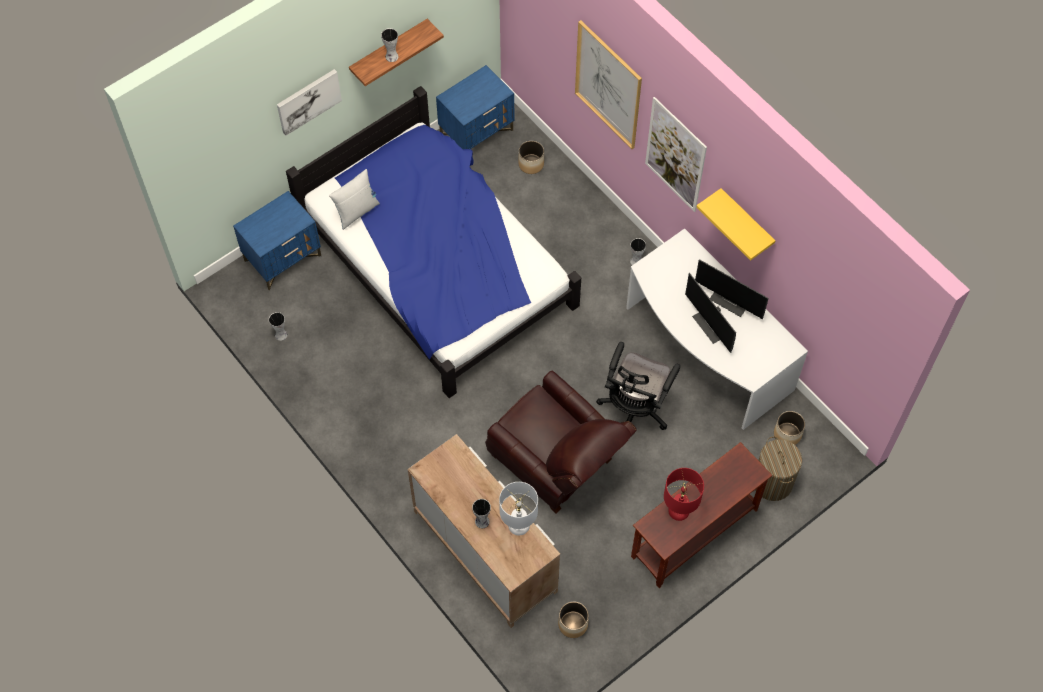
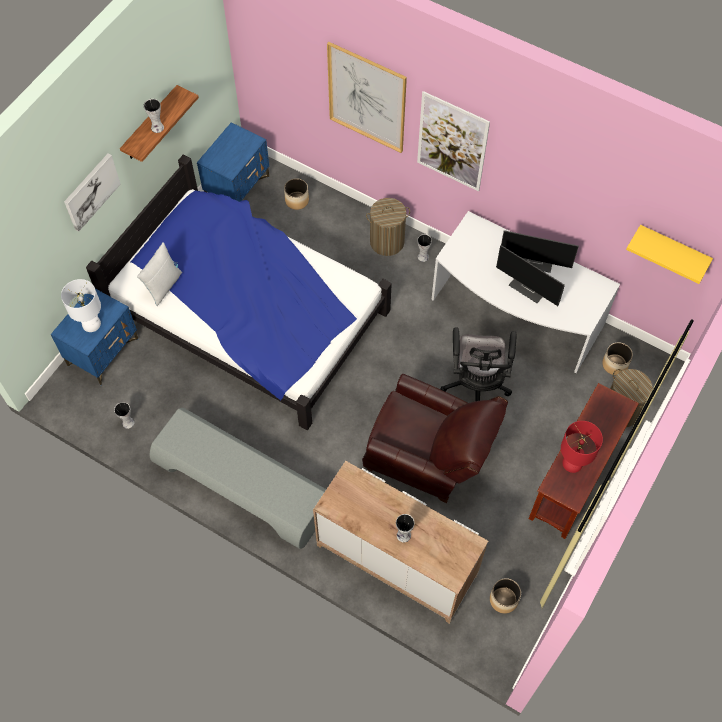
camera: 20 degrees left, 0 degrees up
white table lamp [499,482,538,535] -> white table lamp moved to [61,279,101,332]
yellow shelf [696,188,775,261] -> yellow shelf moved to [626,225,713,284]
none -> grey bench [150,408,326,549]
none -> laundry basket [366,198,410,256]

